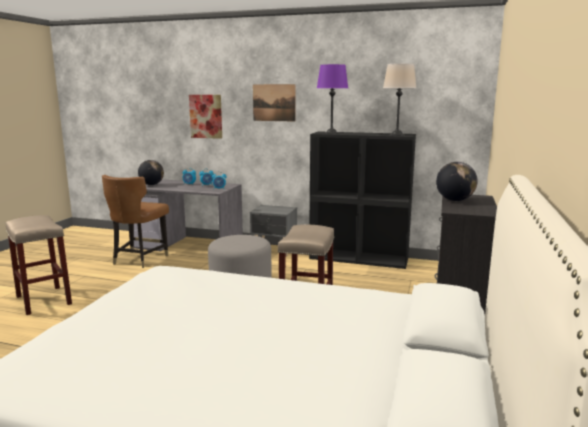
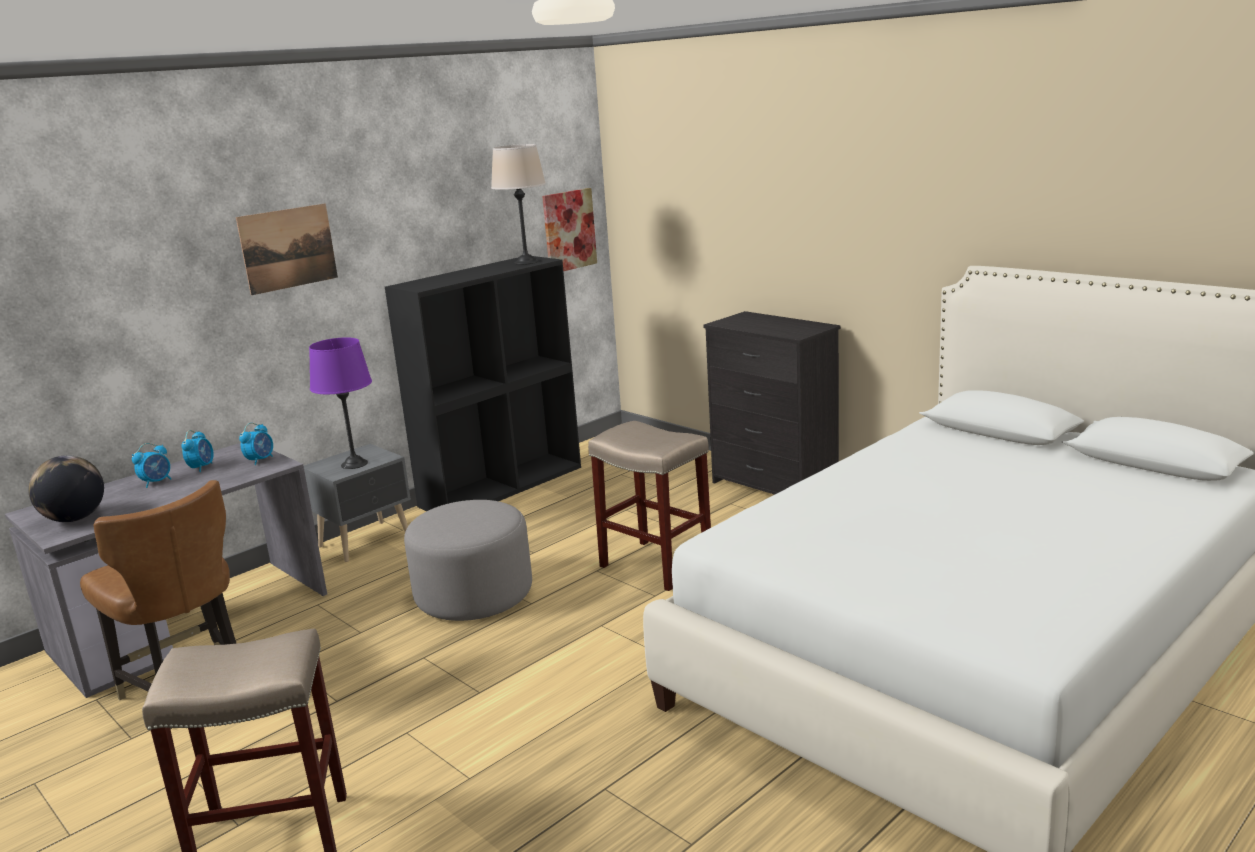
camera: 60 degrees left, 5 degrees up
picture [189,95,222,139] -> picture moved to [542,188,597,271]
purple table lamp [317,64,348,134] -> purple table lamp moved to [309,337,372,469]
globe [436,162,478,201] -> none

